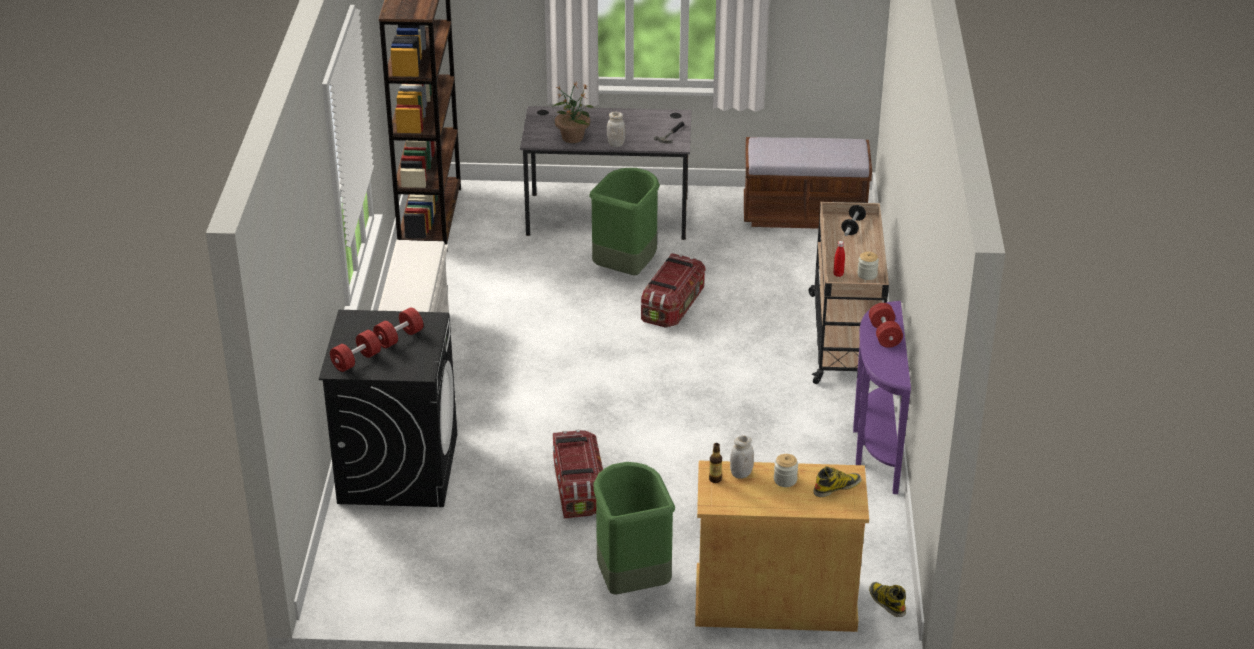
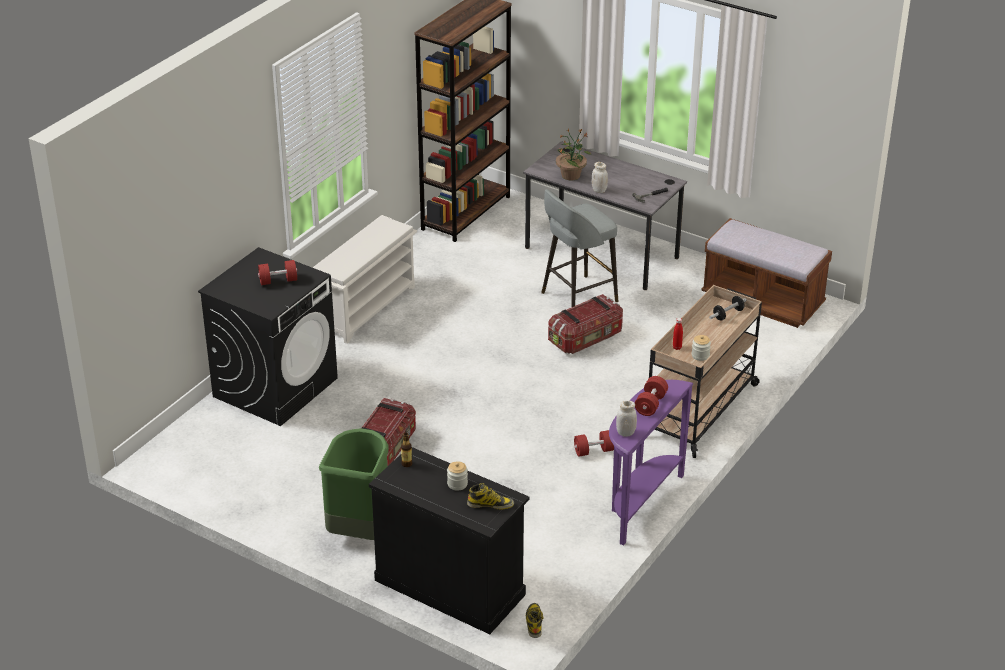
camera: 30 degrees right, 0 degrees up
red dumbbell [330,330,381,372] -> red dumbbell moved to [574,430,614,456]
green trash can [590,168,660,275] -> grey stool [541,189,618,308]
beige cabinet [695,461,869,632] -> black cabinet [369,447,529,634]
white jar [730,435,754,479] -> white jar moved to [616,401,637,437]

